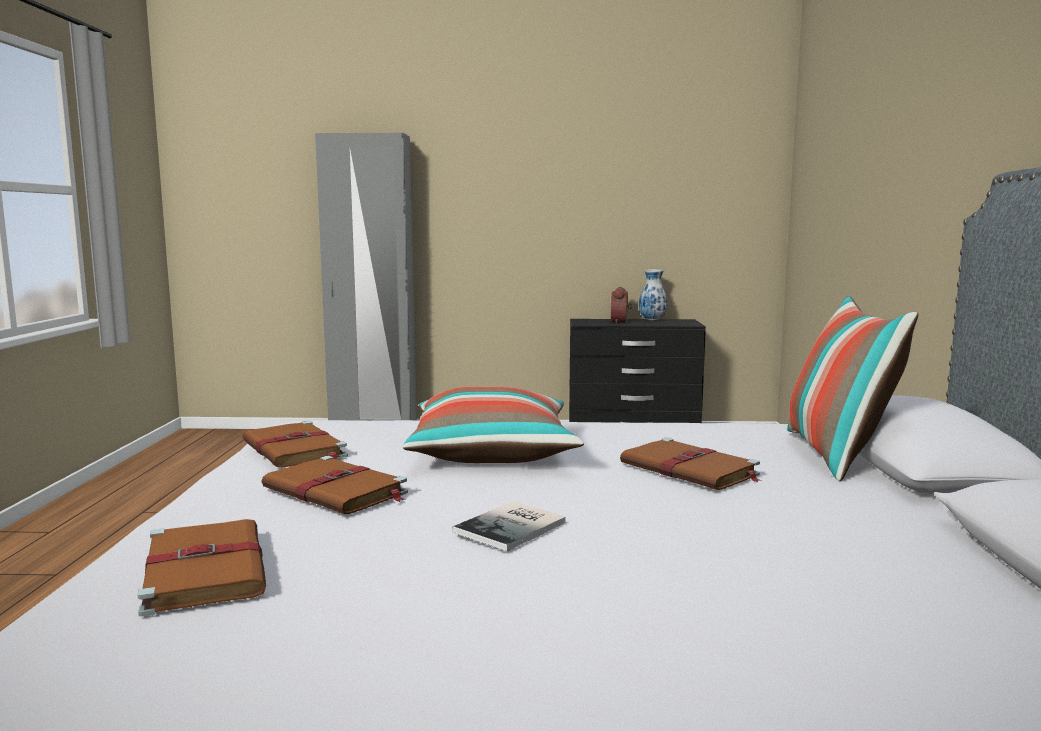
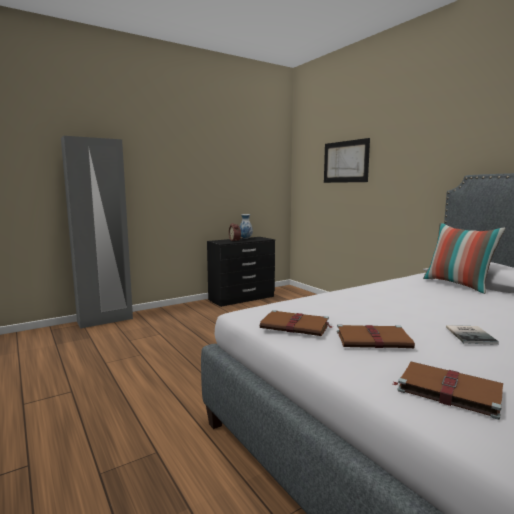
camera: 35 degrees left, 0 degrees up
pillow [403,387,584,463] -> none
brown book [620,438,763,490] -> none
none -> picture [324,138,370,183]

